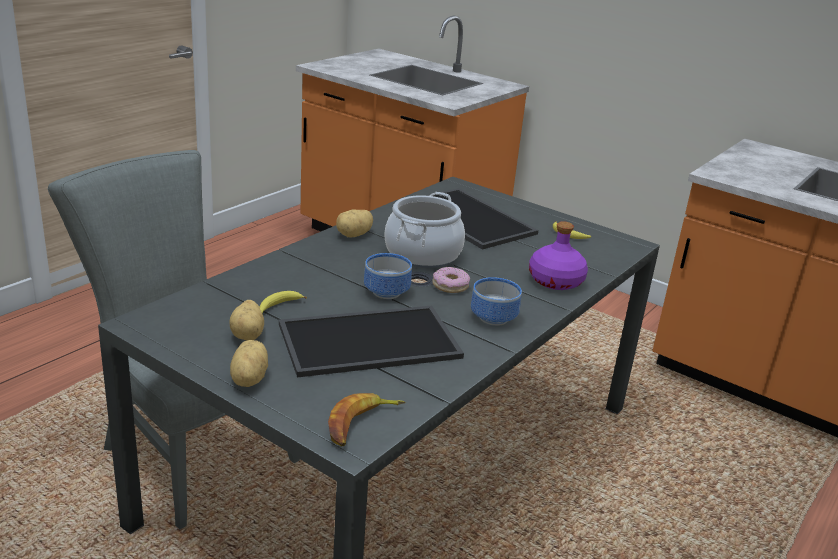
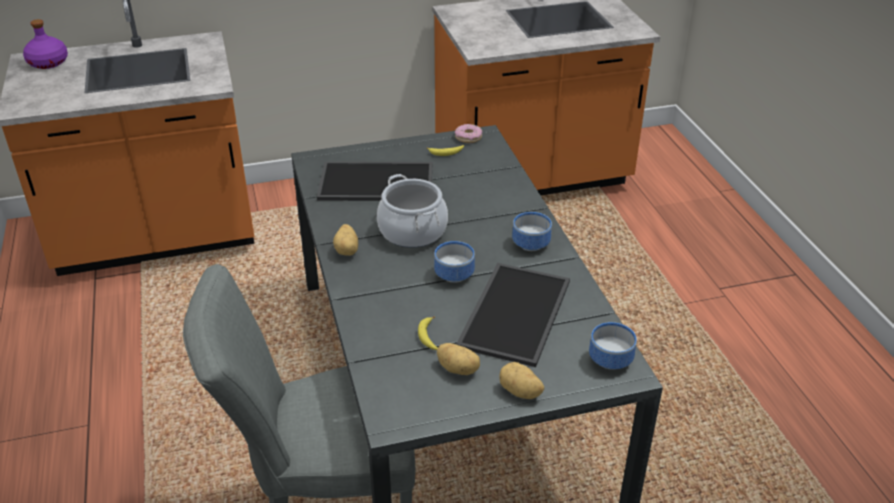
camera: 50 degrees left, 10 degrees up
banana [328,393,405,446] -> bowl [589,322,637,370]
donut [432,267,470,293] -> donut moved to [455,124,482,143]
purple bottle [529,221,588,290] -> purple bottle moved to [23,19,68,69]

